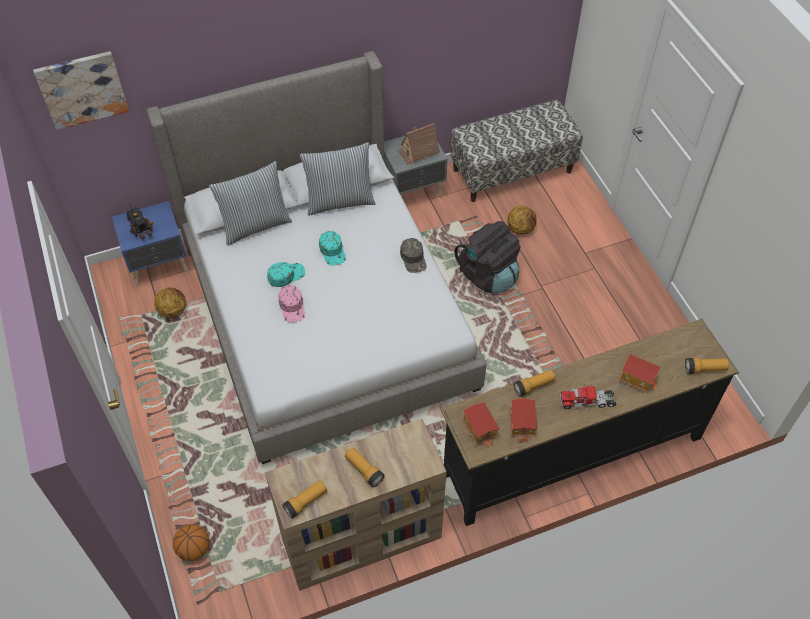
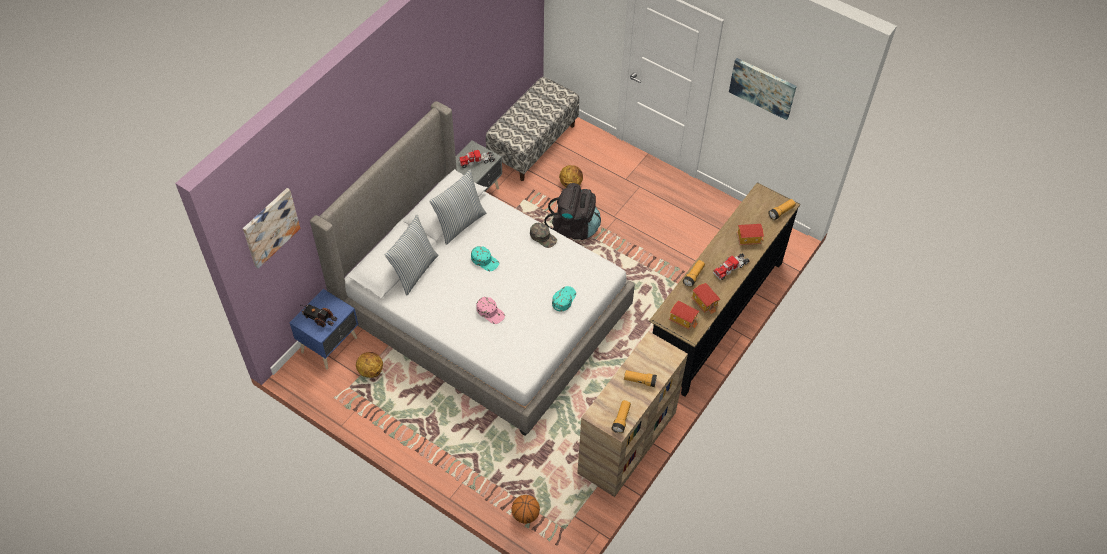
camera: 35 degrees left, 0 degrees up
turquoise cap [267,262,305,287] -> turquoise cap moved to [552,286,576,312]
toy house [397,123,440,165] -> toy truck [459,149,495,168]
none -> picture [729,58,797,120]

